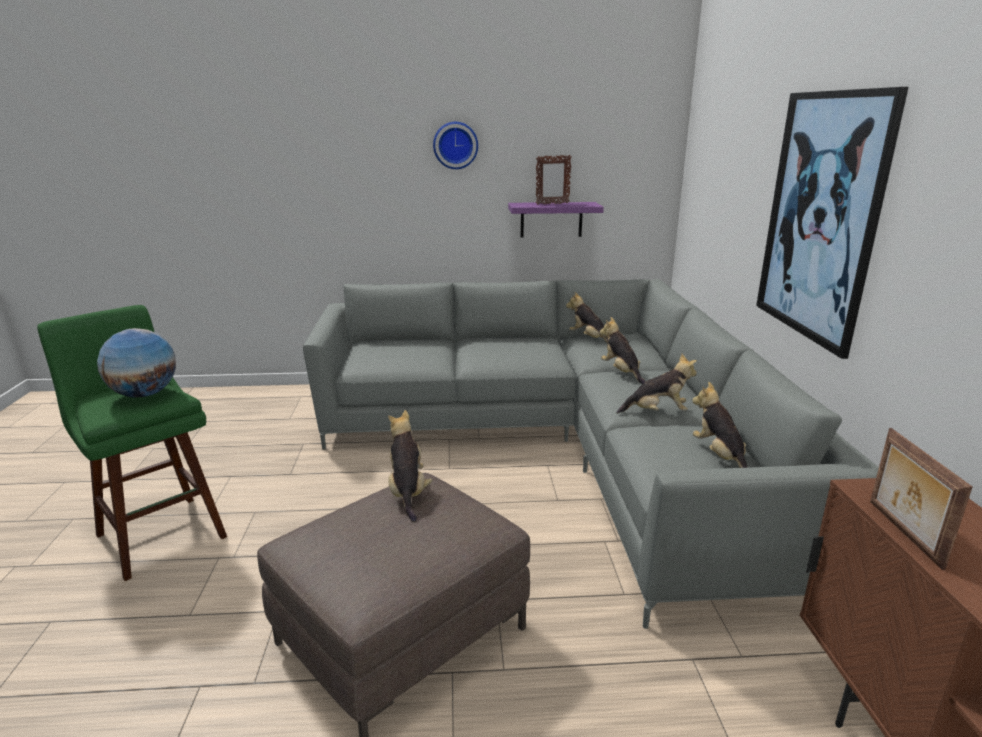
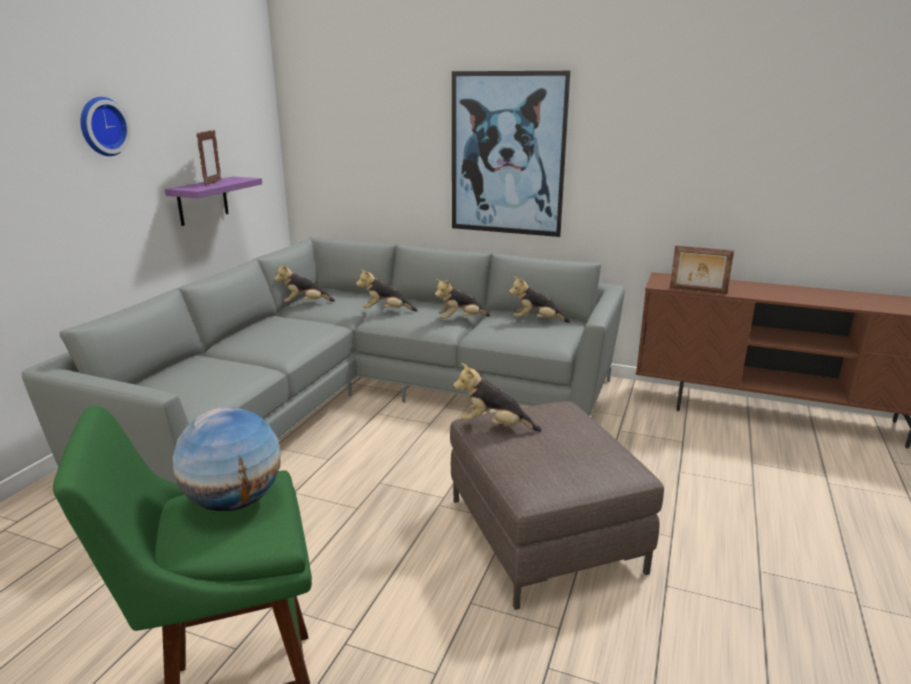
camera: 65 degrees left, 0 degrees up
plush toy [617,354,697,414] -> plush toy turned 135 degrees counterclockwise [435,279,490,319]

